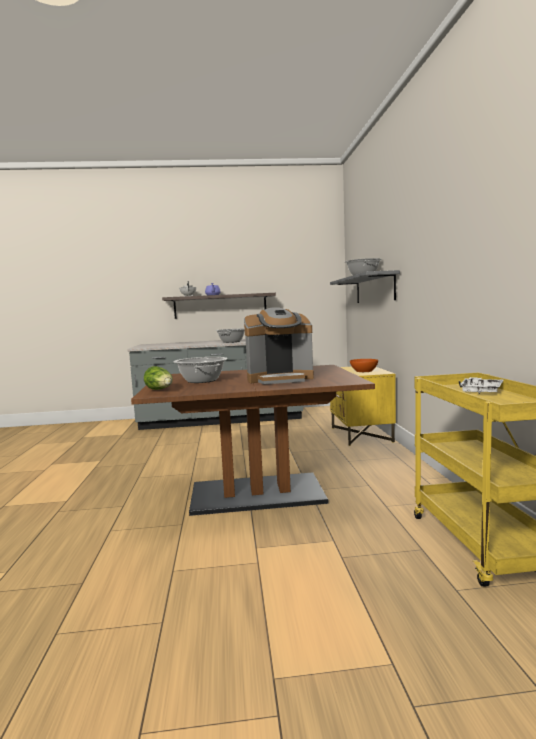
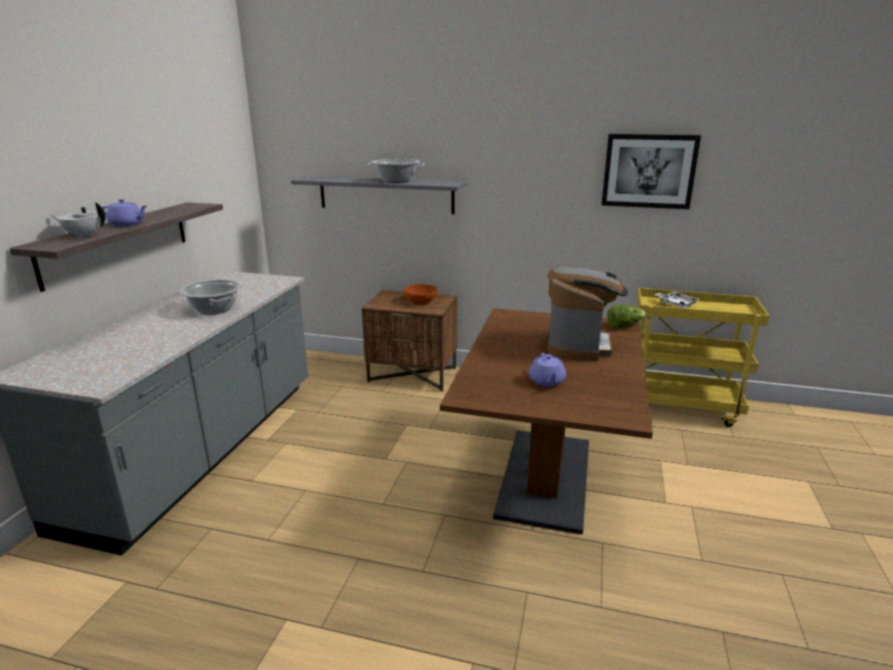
camera: 70 degrees left, 15 degrees up
lettuce [144,366,173,390] -> lettuce moved to [607,305,646,328]
cooking pot [174,357,227,383] -> purple teapot [529,353,566,387]
yellow nightstand [330,366,396,446] -> brown nightstand [362,290,457,392]
none -> picture [601,134,701,209]

